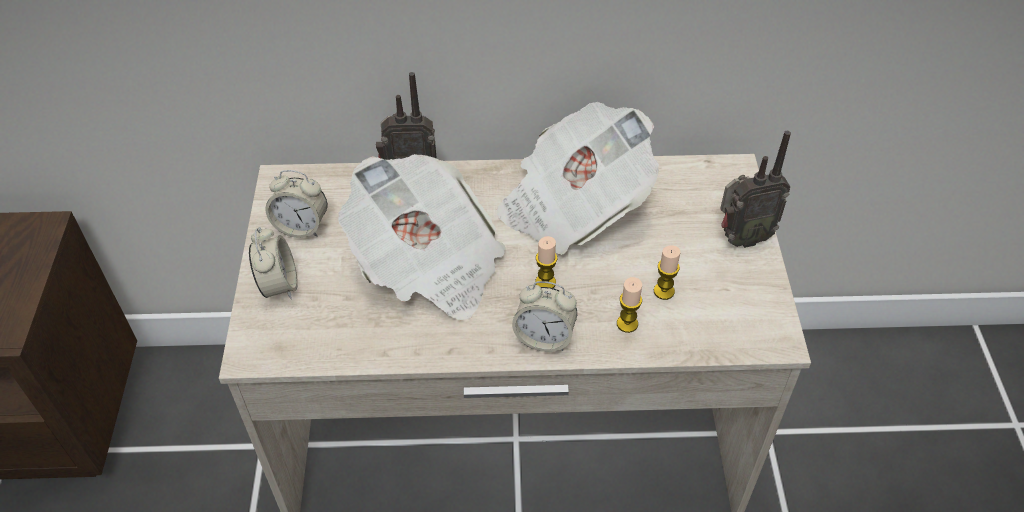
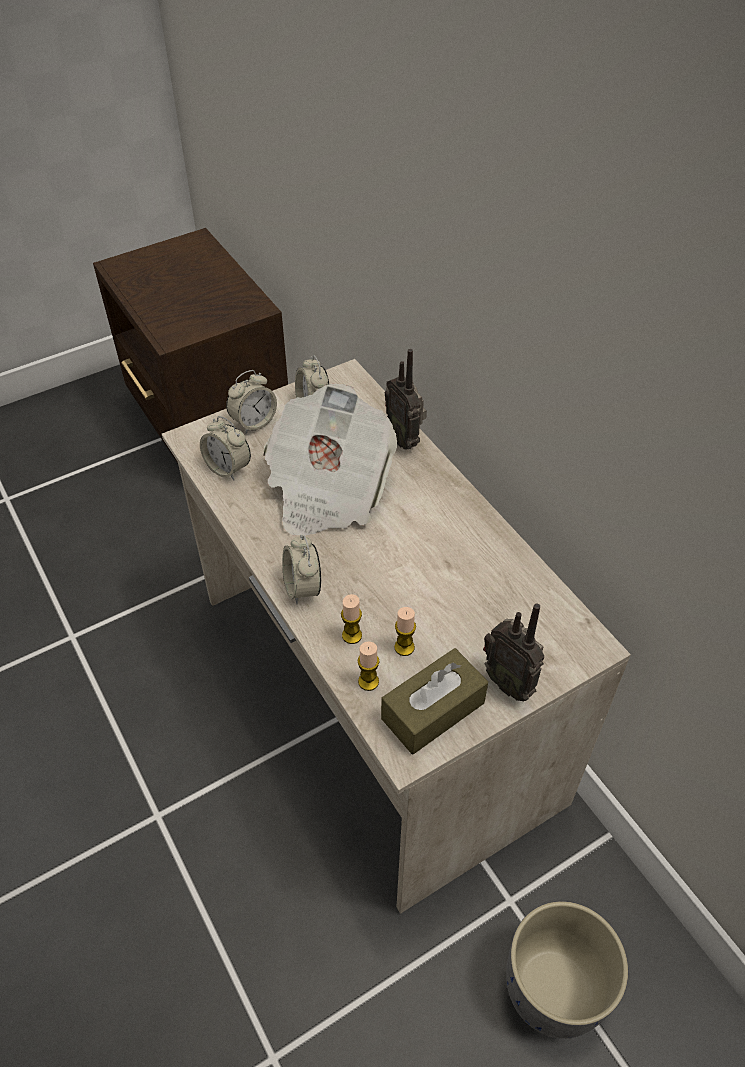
camera: 60 degrees right, 0 degrees up
newspaper [497,102,659,255] -> none
candle [535,236,557,288] -> candle moved to [357,642,380,691]
none -> alarm clock [200,416,251,480]
none -> brown tissue box [381,648,488,754]
none -> grey planter [506,901,628,1039]

